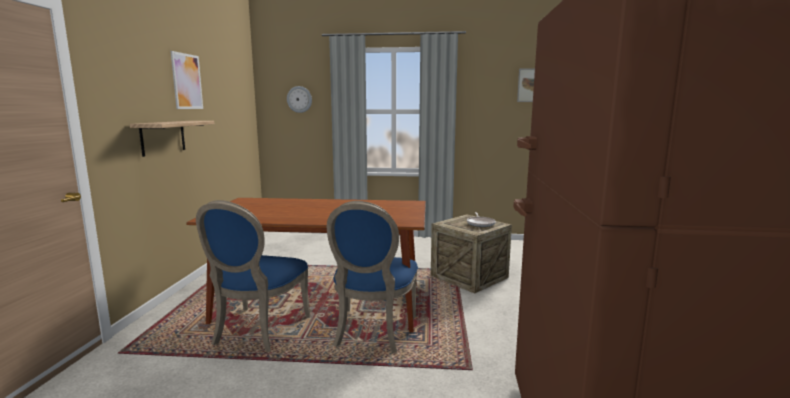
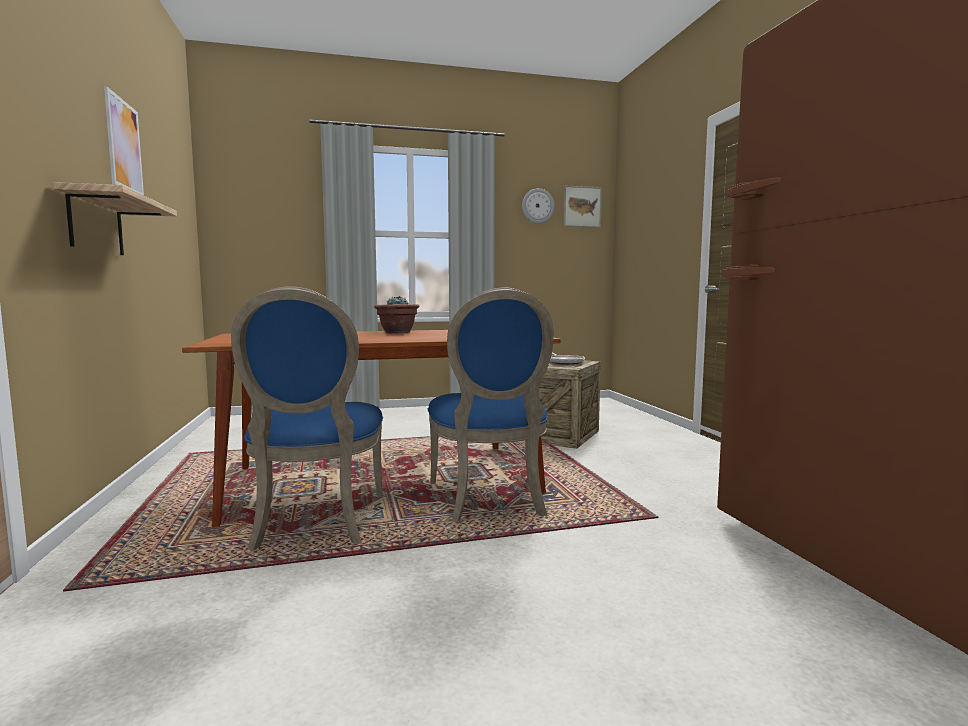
camera: 20 degrees left, 5 degrees down
wall clock [287,86,312,113] -> wall clock moved to [522,188,555,224]
none -> potted plant [374,296,420,333]

